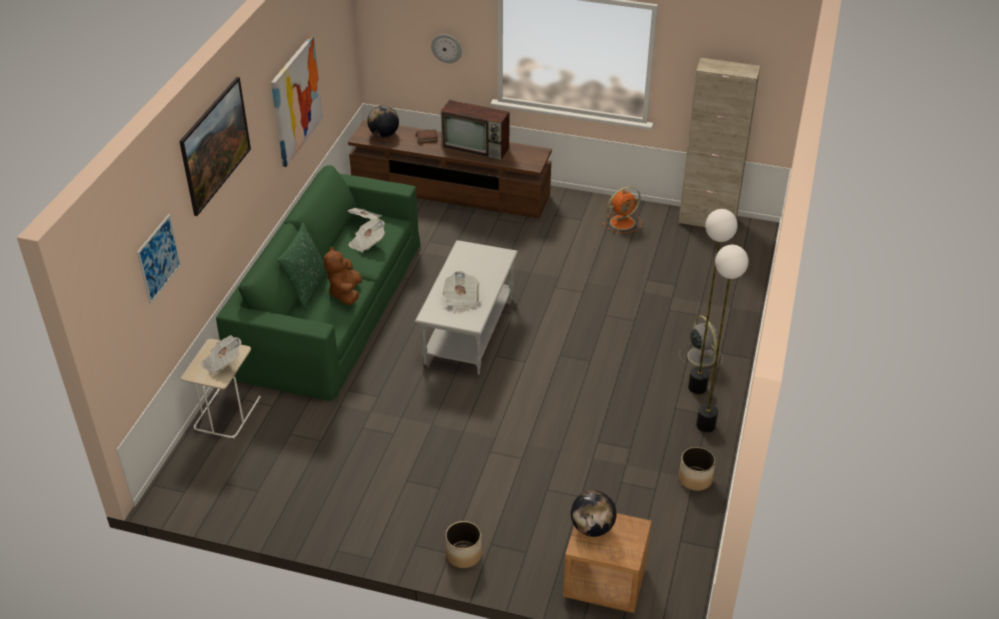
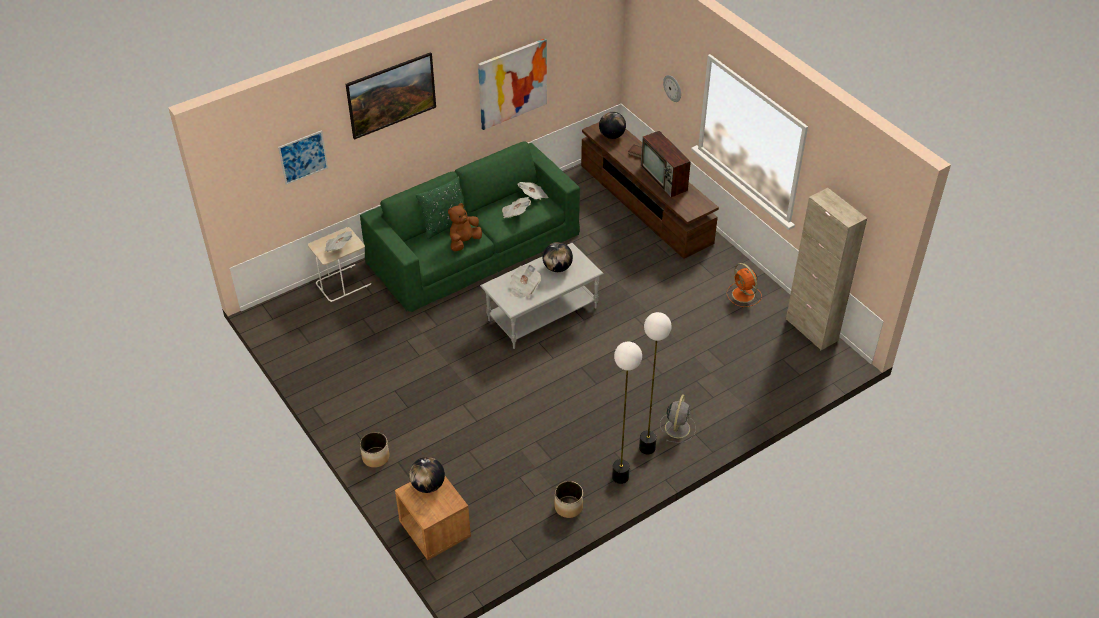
camera: 40 degrees right, 5 degrees up
orange fan [602,186,642,233] -> orange fan turned 45 degrees clockwise [727,263,762,307]
none -> globe [543,242,573,272]

